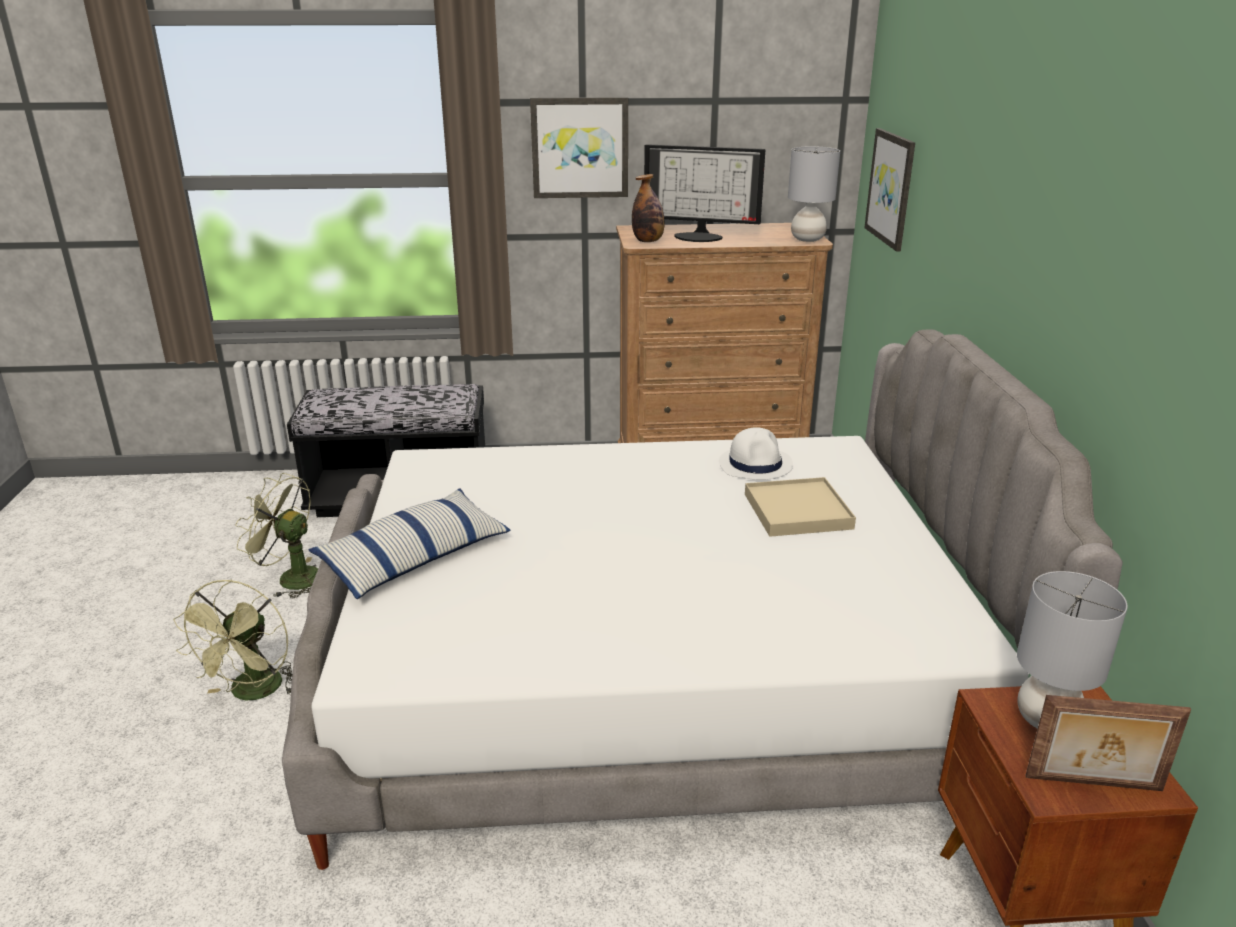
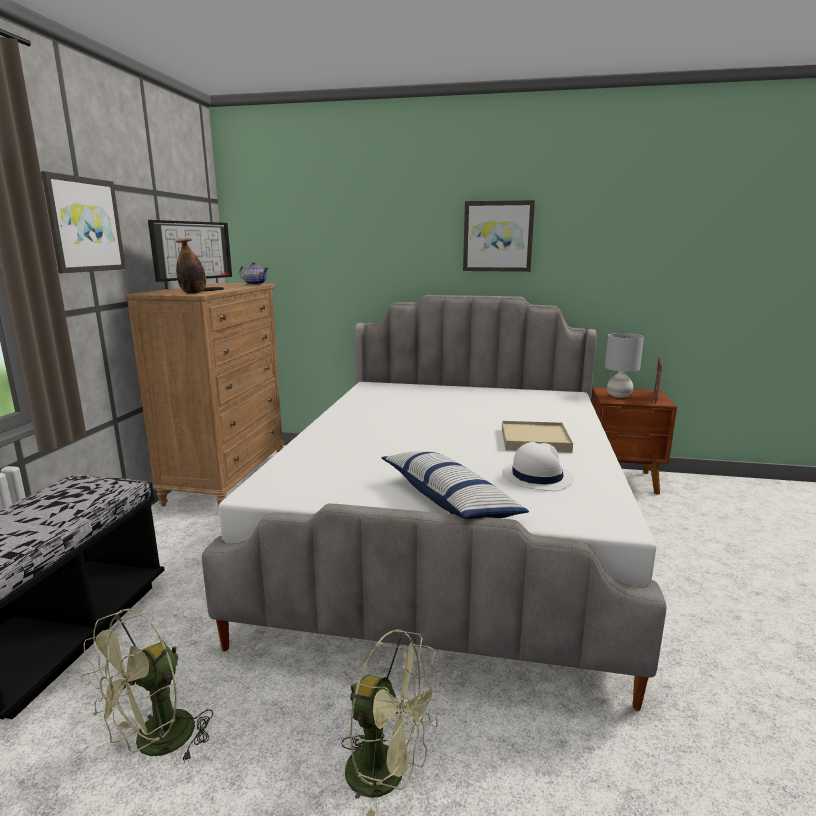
camera: 75 degrees left, 10 degrees down
white hat [719,427,793,480] -> white hat moved to [502,442,574,491]
beige tray [745,477,856,537] -> beige tray moved to [502,421,573,453]
grey table lamp [788,146,840,242] -> teapot [240,262,269,285]
picture [864,128,915,252] -> picture moved to [463,200,535,272]

